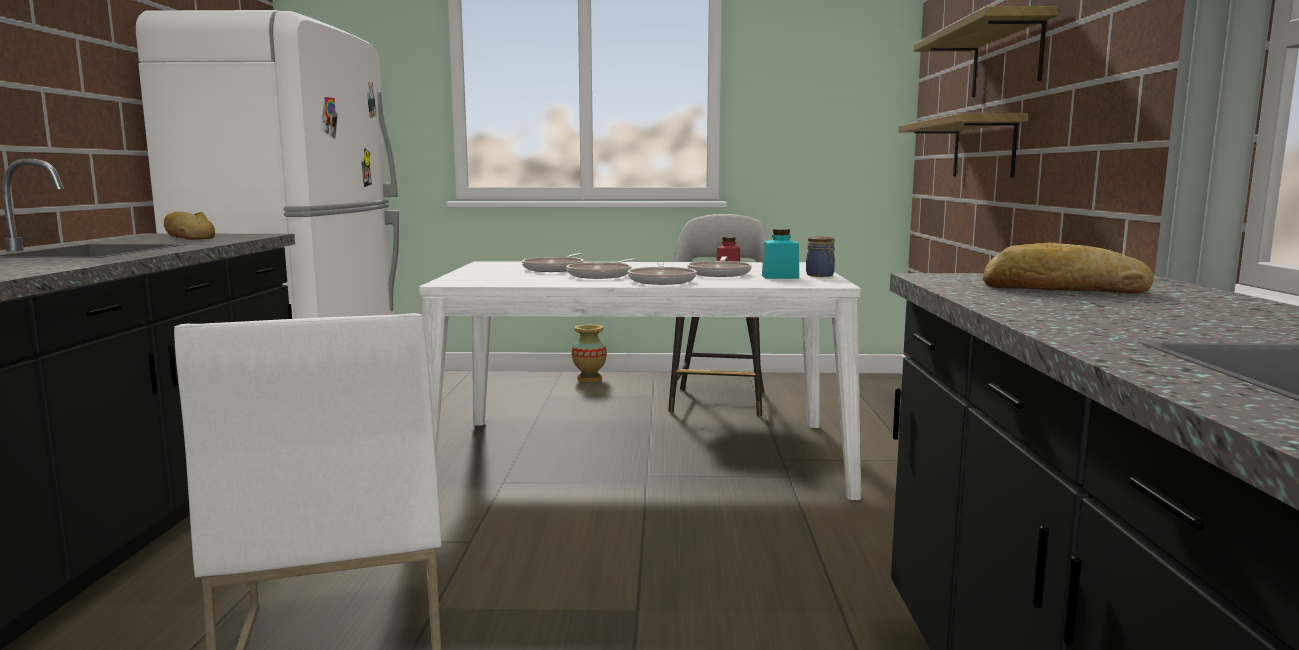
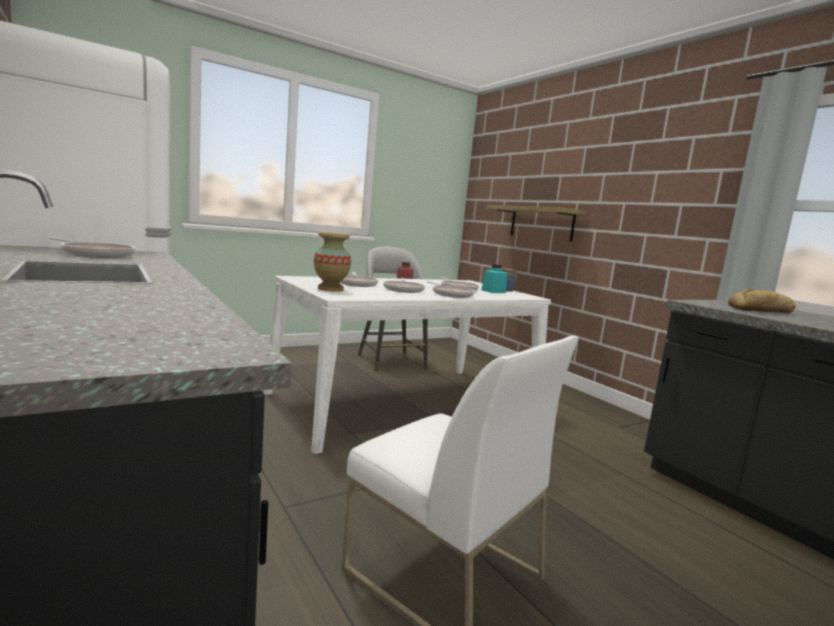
camera: 35 degrees left, 0 degrees up
bread [164,211,215,240] -> frying pan [49,238,136,258]
vase [572,324,607,382] -> vase moved to [314,232,351,292]
shelf [913,6,1059,97] -> none

